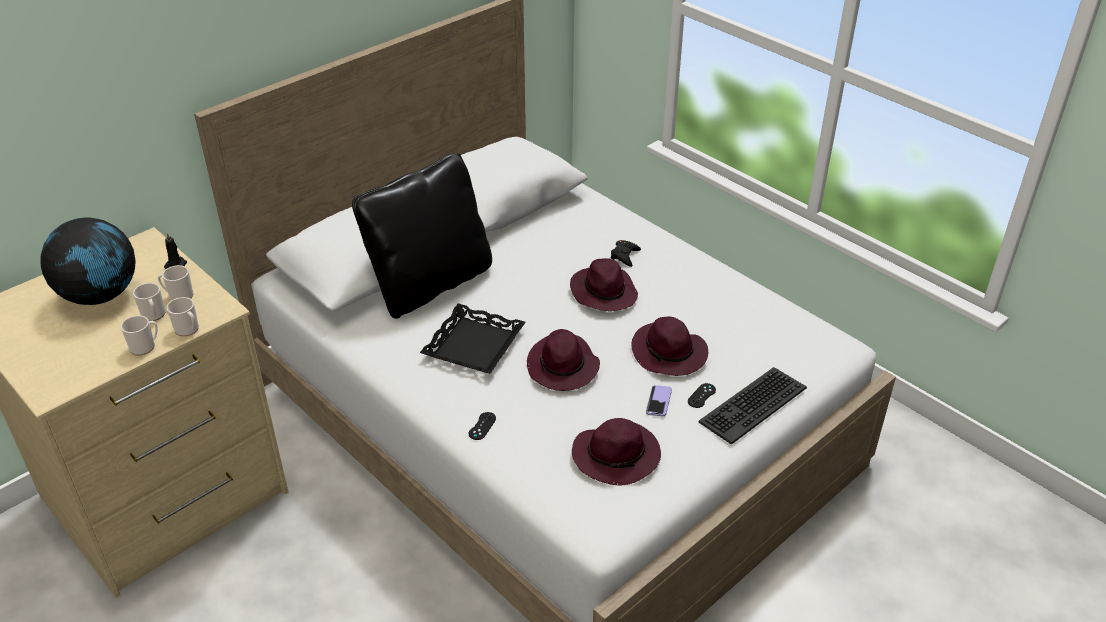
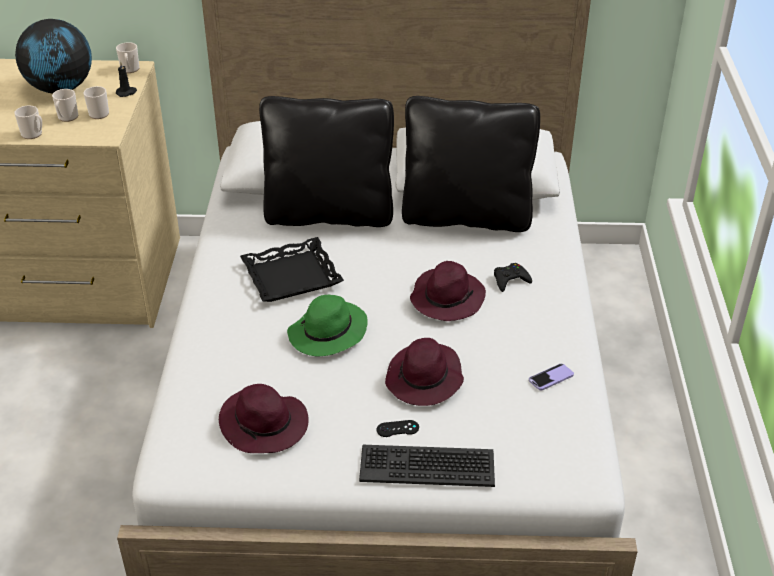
camera: 45 degrees right, 0 degrees up
mug [166,297,199,336] -> mug moved to [116,42,139,73]
black game controller [469,412,496,440] -> none
purple hat [527,329,600,391] -> green hat [287,295,368,356]
phone [646,385,672,416] -> phone moved to [529,364,574,390]
none -> black pillow [402,96,540,232]

